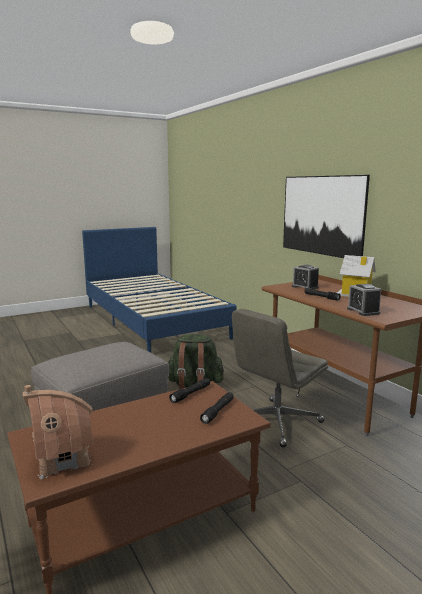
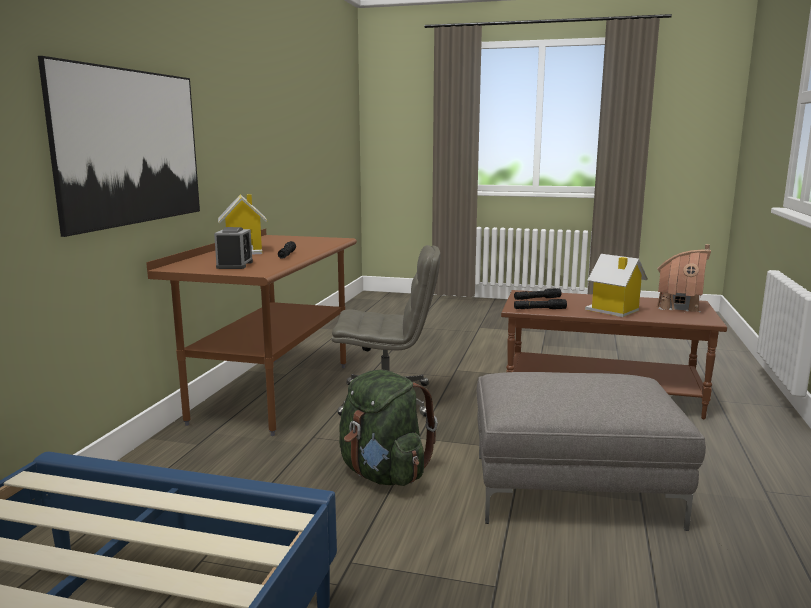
camera: 135 degrees left, 0 degrees up
alarm clock [347,284,381,316] -> none
none -> toy house [585,254,648,317]

